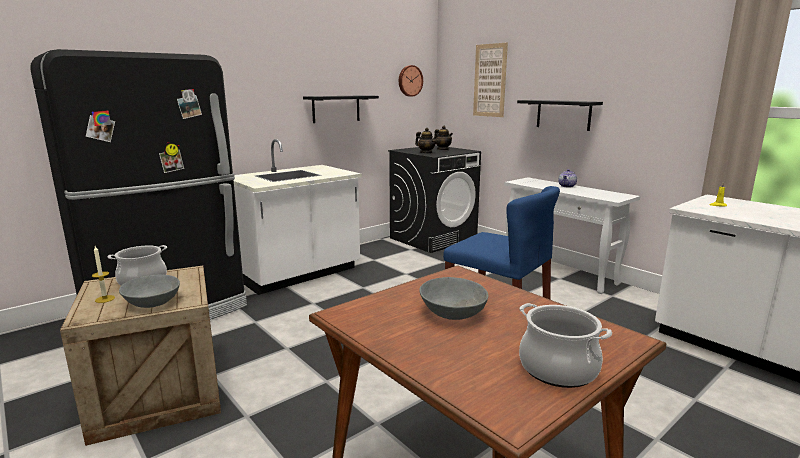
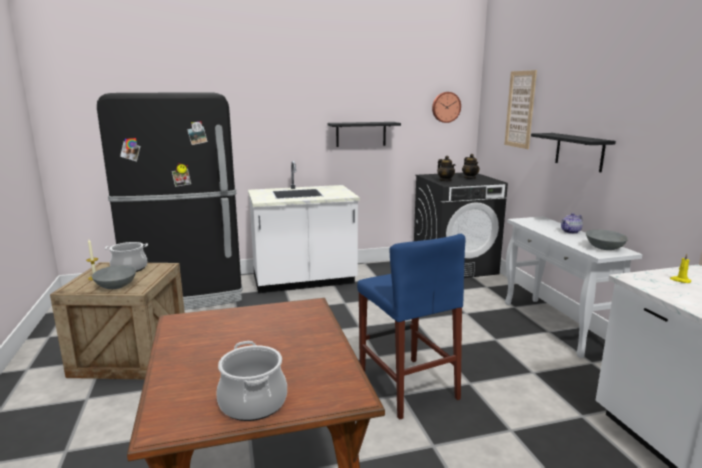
camera: 25 degrees right, 0 degrees up
grey bowl [419,277,488,320] -> grey bowl moved to [586,229,628,250]

